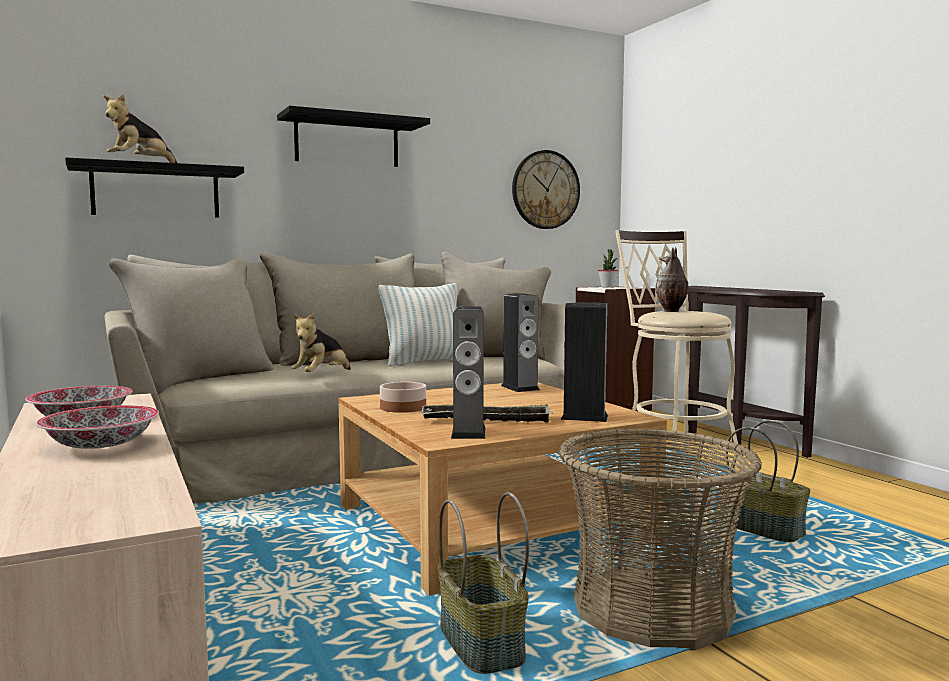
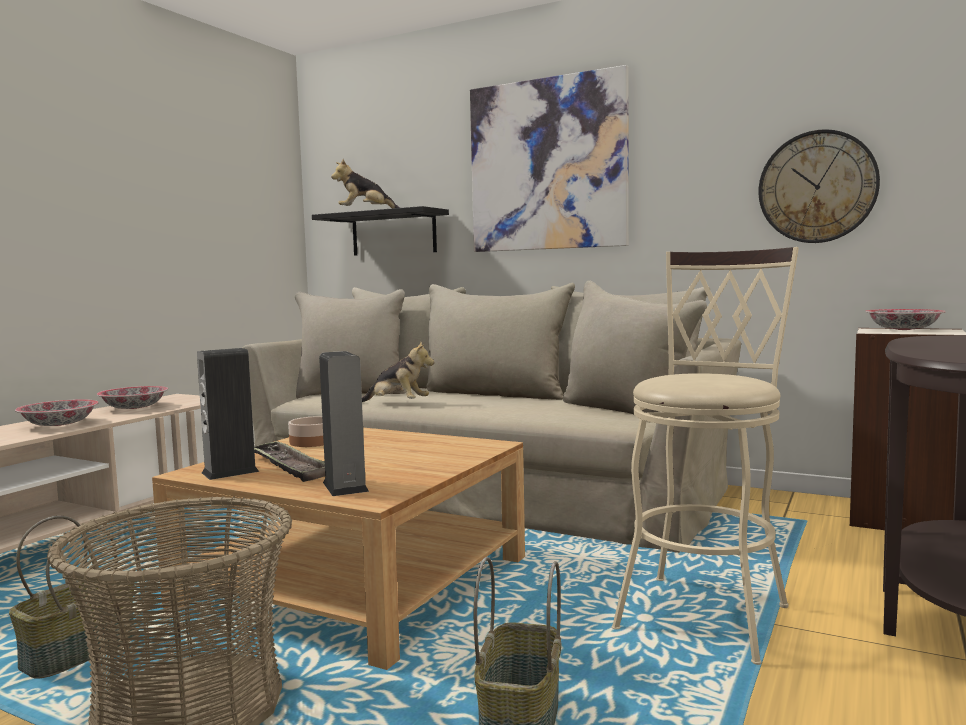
camera: 55 degrees right, 0 degrees up
black shelf [277,106,430,167] -> picture [470,65,629,252]
plush toy [291,312,351,372] -> plush toy turned 150 degrees counterclockwise [362,342,435,402]
pillow [379,283,457,367] -> none
speaker [501,293,540,392] -> none
potted plant [598,249,618,288] -> bowl [865,309,946,330]
vase [656,247,688,312] -> none

